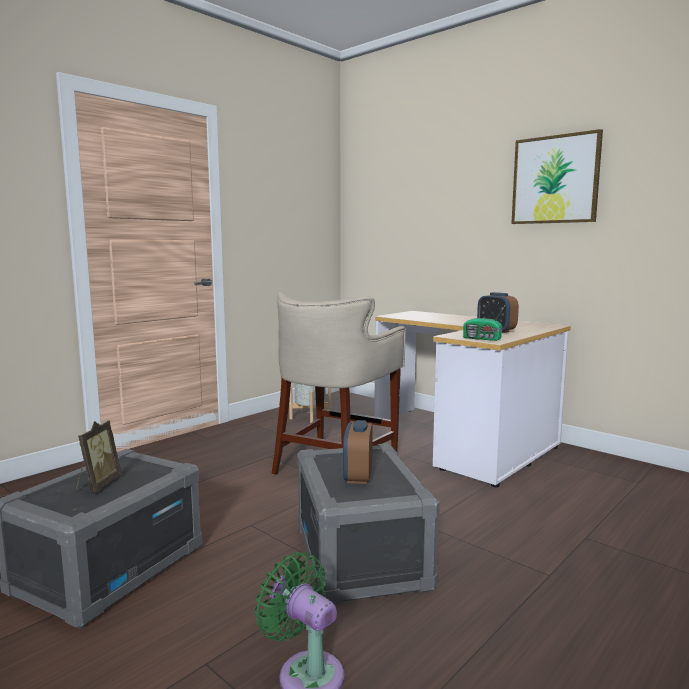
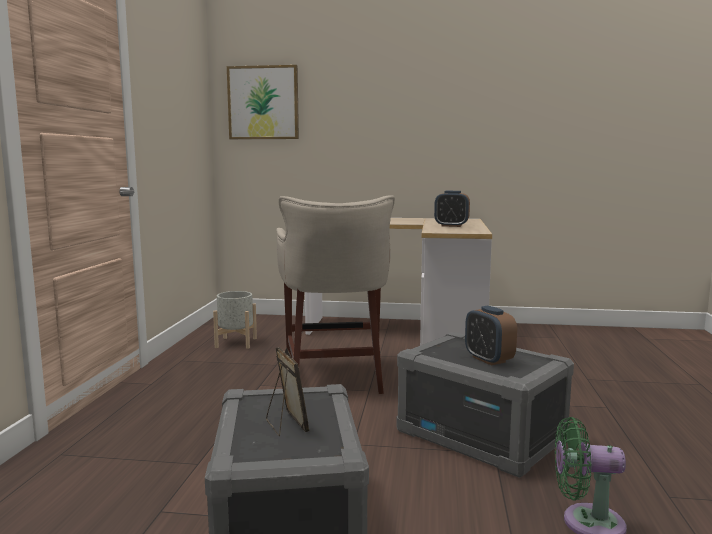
camera: 35 degrees left, 0 degrees up
radio [463,304,506,341] -> none
picture [511,129,603,224] -> picture moved to [227,65,299,139]

